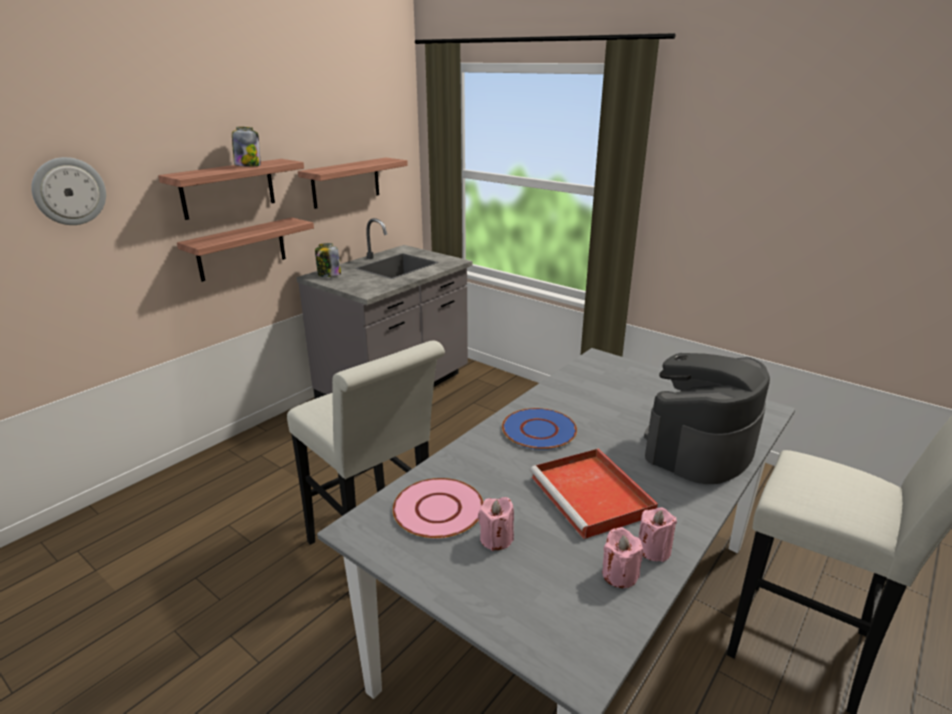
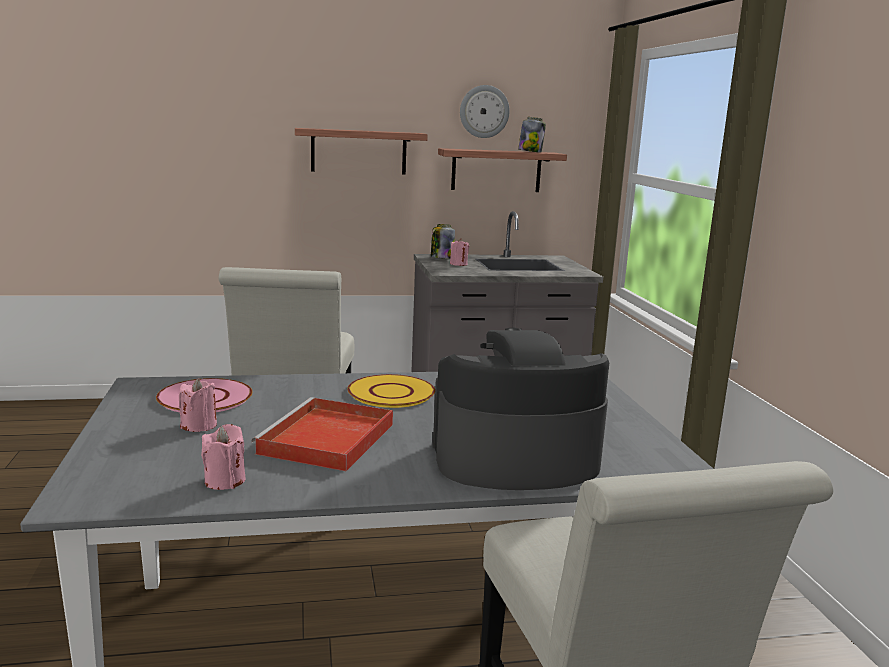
camera: 40 degrees right, 10 degrees down
wall clock [31,157,106,225] -> wall clock moved to [460,85,510,138]
shelf [177,217,314,282] -> none
jar [232,127,261,167] -> jar moved to [518,117,546,153]
blue plate [502,408,577,450] -> yellow plate [347,374,435,408]
pink candle [638,507,677,562] -> pink candle moved to [450,239,469,266]

